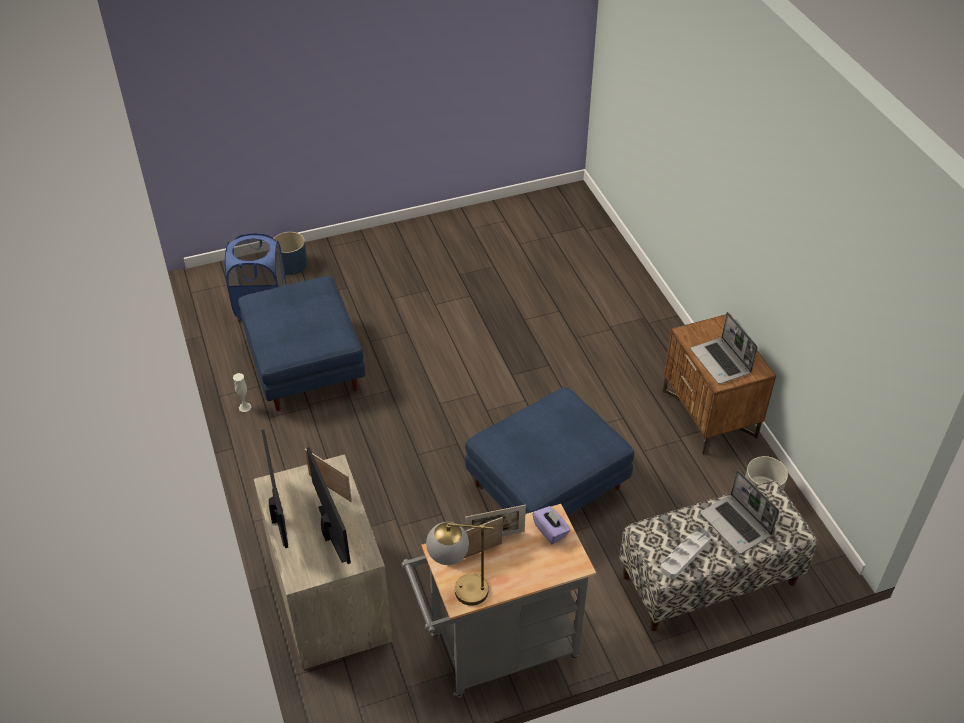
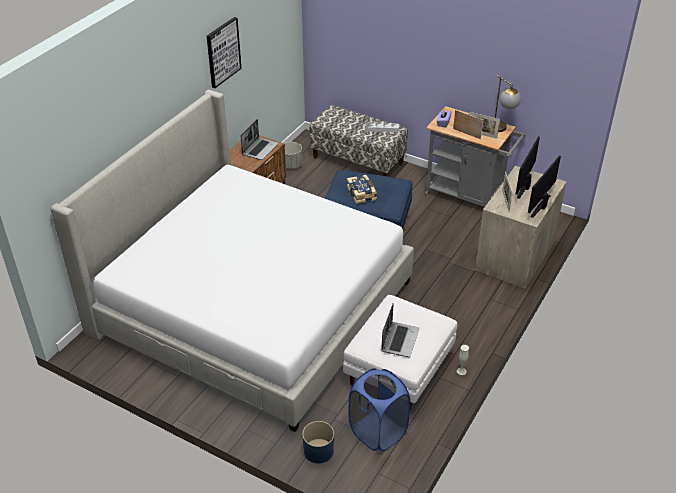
camera: 130 degrees left, 5 degrees down
blue ottoman [238,276,365,411] -> white ottoman [343,295,457,410]
laptop [700,470,779,554] -> laptop moved to [381,303,420,357]
none -> bed [50,89,414,432]
none -> picture [207,17,242,88]
none -> book [347,175,377,204]

